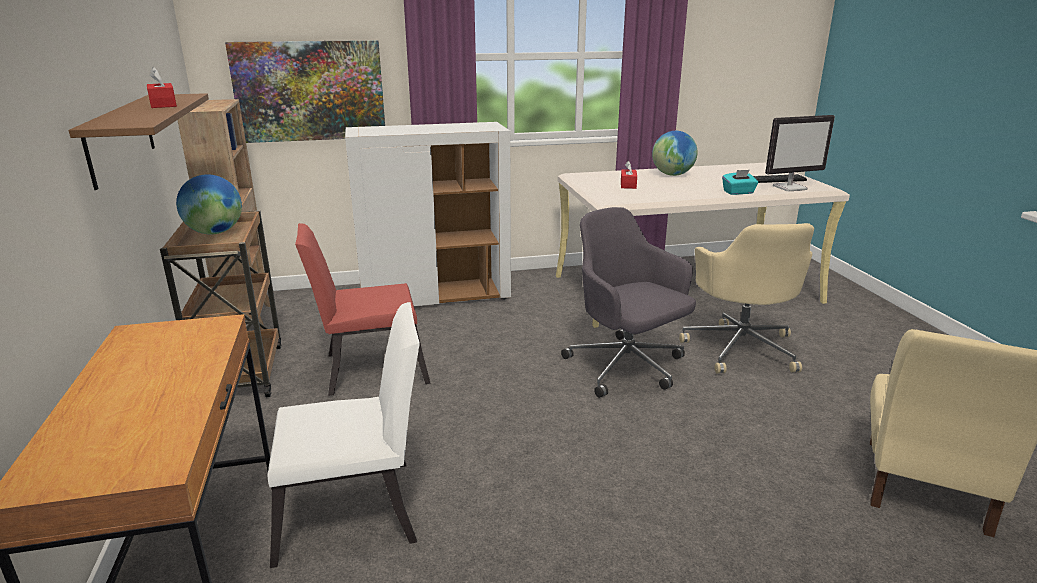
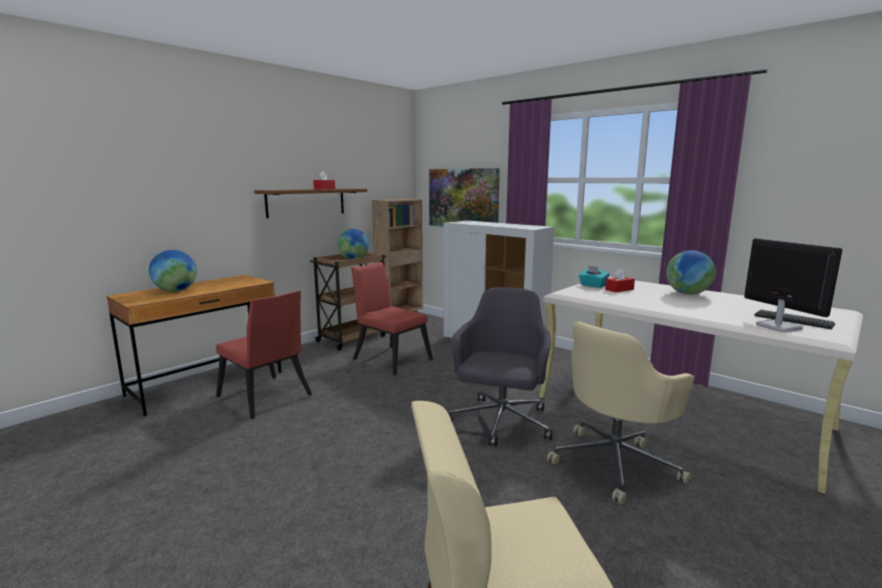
camera: 55 degrees right, 10 degrees down
white chair [267,302,420,568] -> red chair [216,291,312,419]
turquoise tissue box [722,170,758,195] -> turquoise tissue box moved to [579,266,609,288]
monitor [765,115,835,191] -> monitor turned 150 degrees counterclockwise [744,238,842,332]
none -> globe [149,250,197,292]

